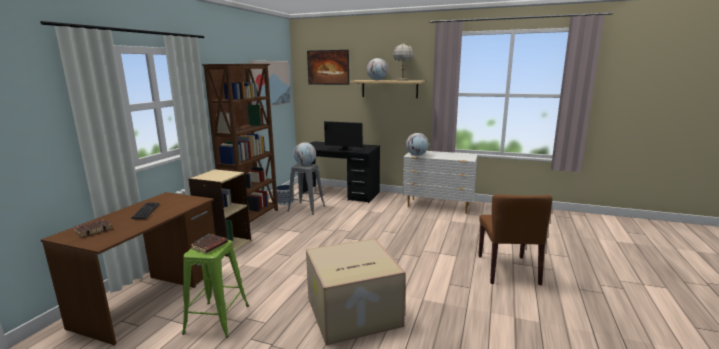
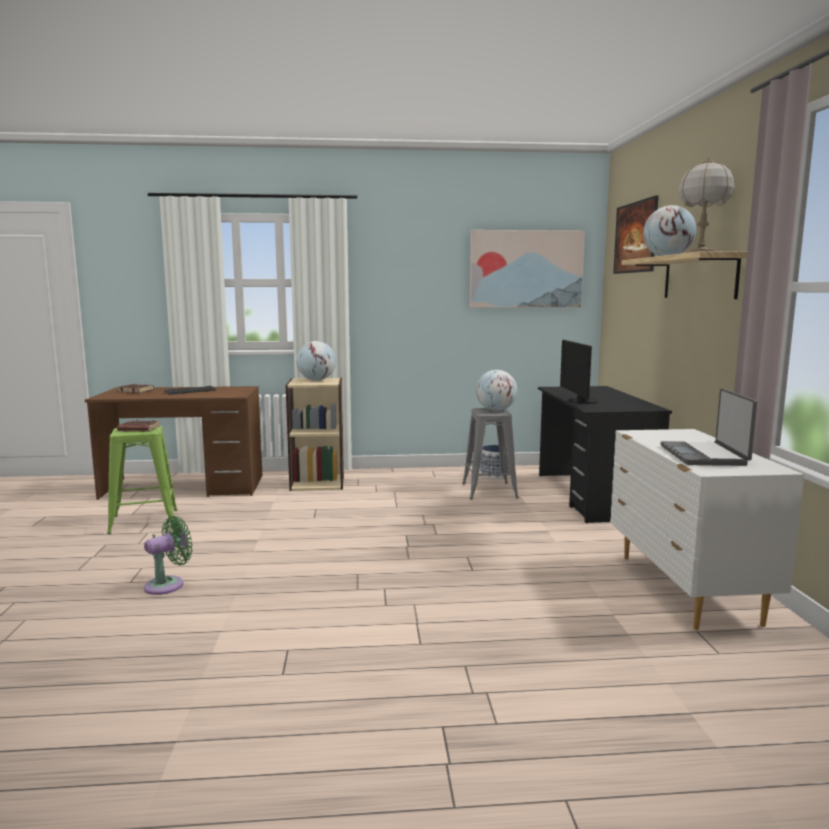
camera: 65 degrees right, 5 degrees down
brown bookcase [202,64,278,223] -> none
cardboard box [306,238,406,345] -> green fan [144,516,193,595]
globe [406,133,429,156] -> globe moved to [296,341,336,381]
brown chair [478,194,552,285] -> none
none -> laptop [660,388,757,466]

